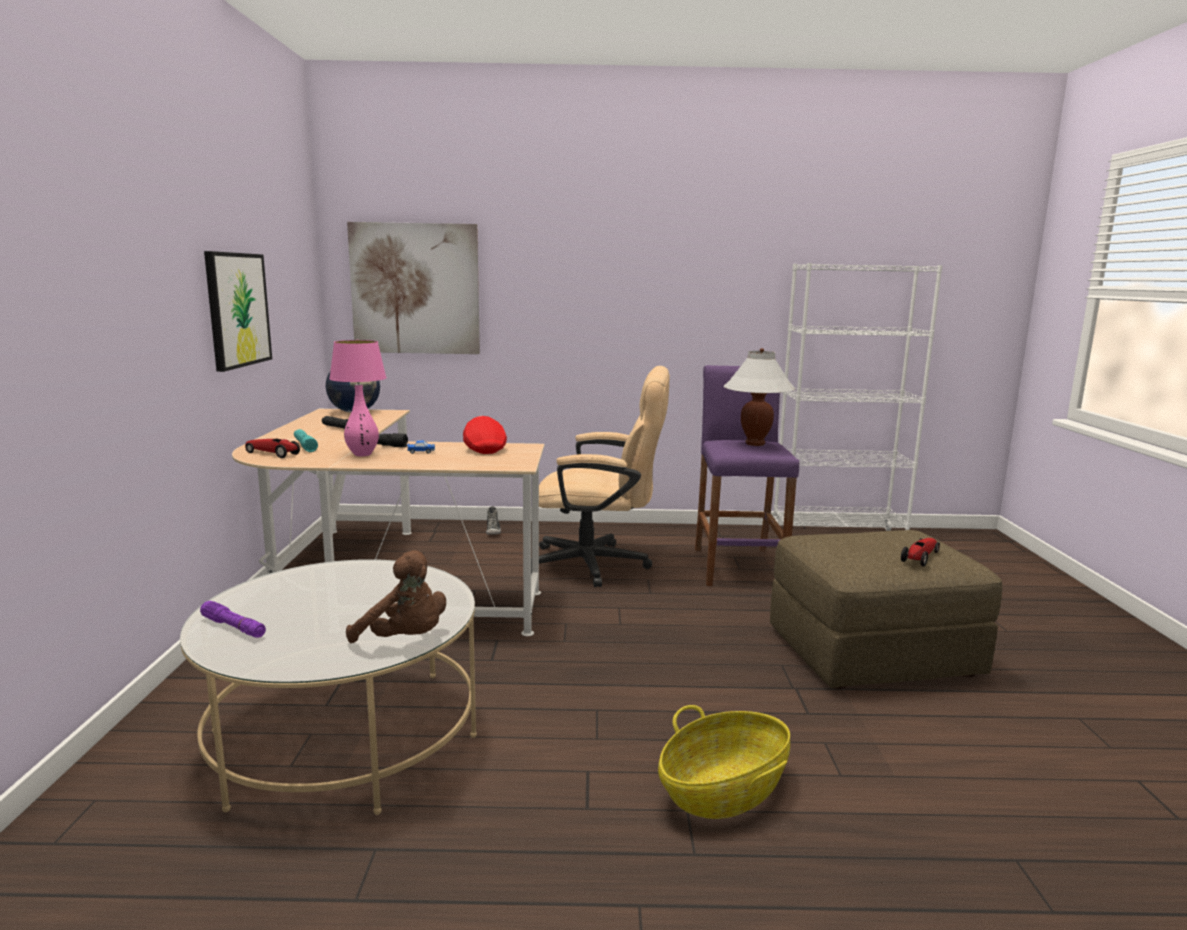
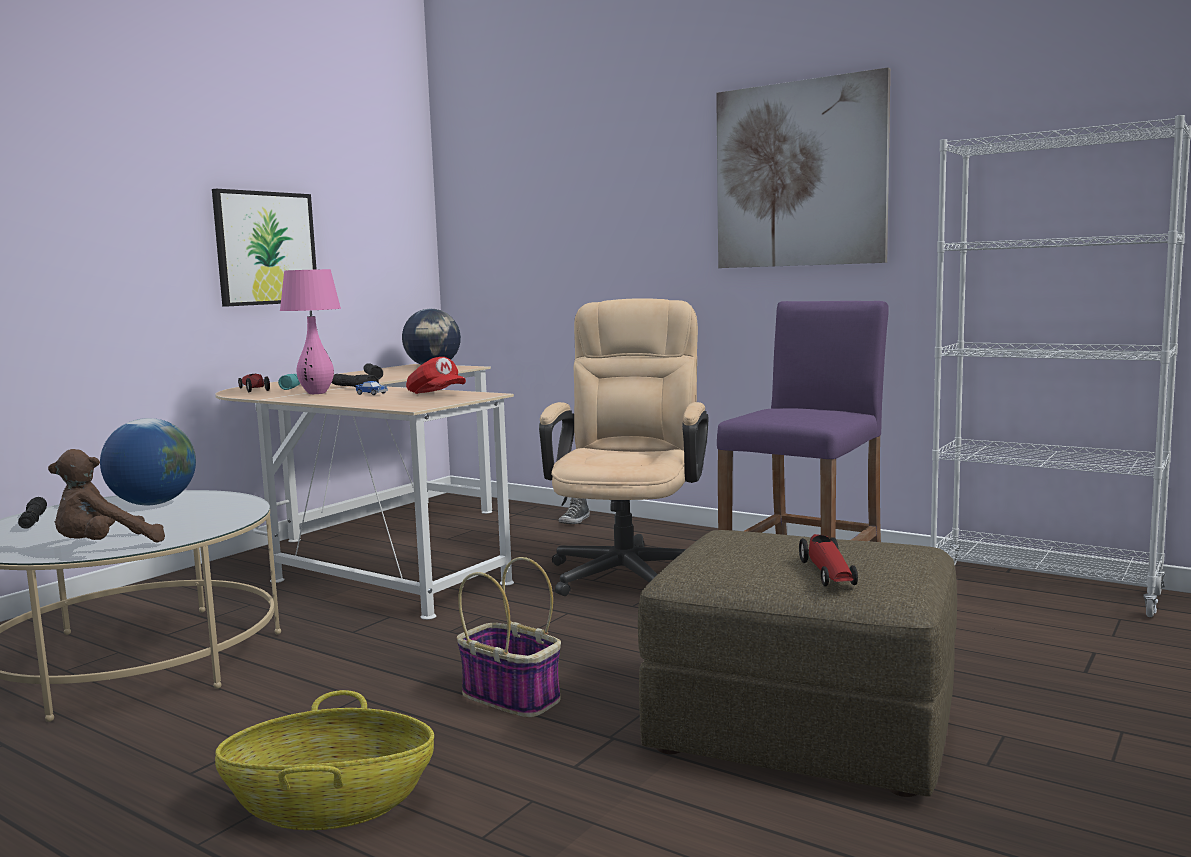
camera: 35 degrees right, 5 degrees down
purple flashlight [200,601,266,638] -> black flashlight [18,497,47,529]
brown plush toy [346,550,446,643] -> brown plush toy turned 75 degrees clockwise [48,449,165,542]
picture [347,222,480,354] -> picture moved to [716,67,890,268]
red cap [463,416,507,454] -> red cap turned 120 degrees clockwise [406,357,466,394]
beige office chair [531,366,670,587] -> beige office chair turned 120 degrees counterclockwise [539,298,708,596]
white table lamp [723,348,795,446] -> none
toy car [901,538,940,567] -> toy car turned 105 degrees clockwise [799,534,858,586]
none -> globe [100,418,196,505]
none -> basket [457,557,561,718]

